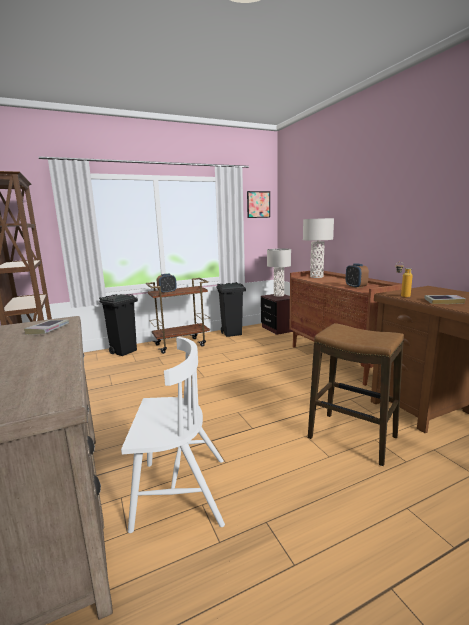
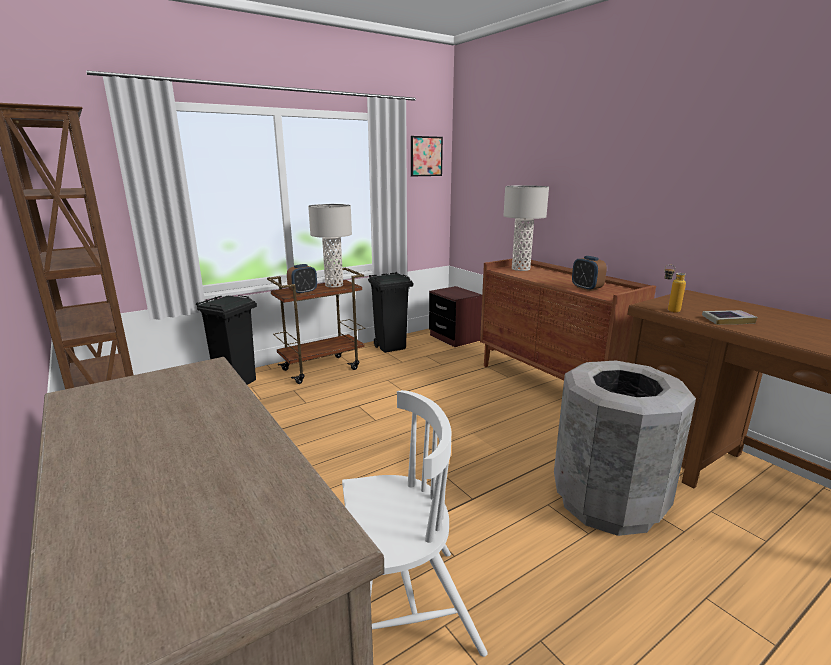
camera: 10 degrees left, 5 degrees up
book [24,320,69,335] -> none
white table lamp [267,249,291,297] -> white table lamp moved to [308,204,352,287]
stool [308,323,404,466] -> grey trash can [554,361,696,536]

